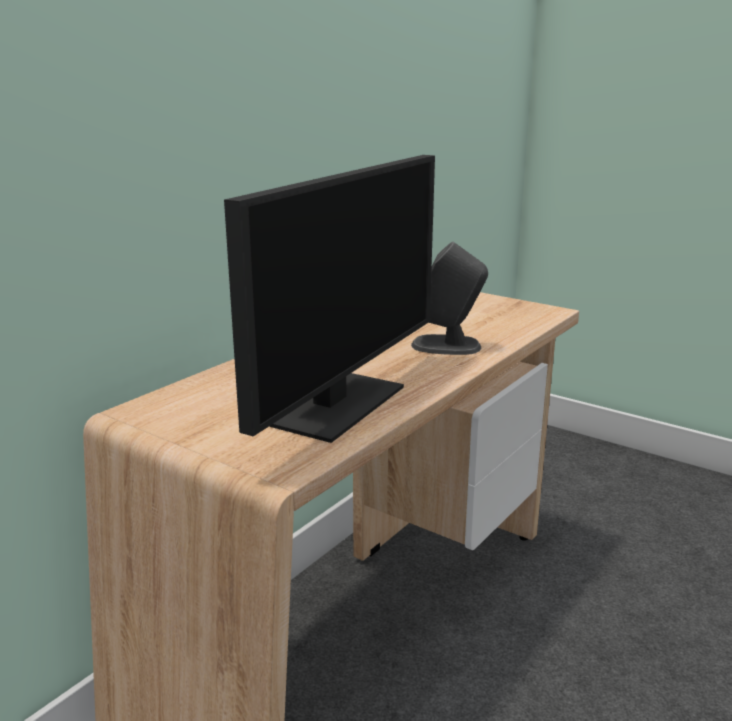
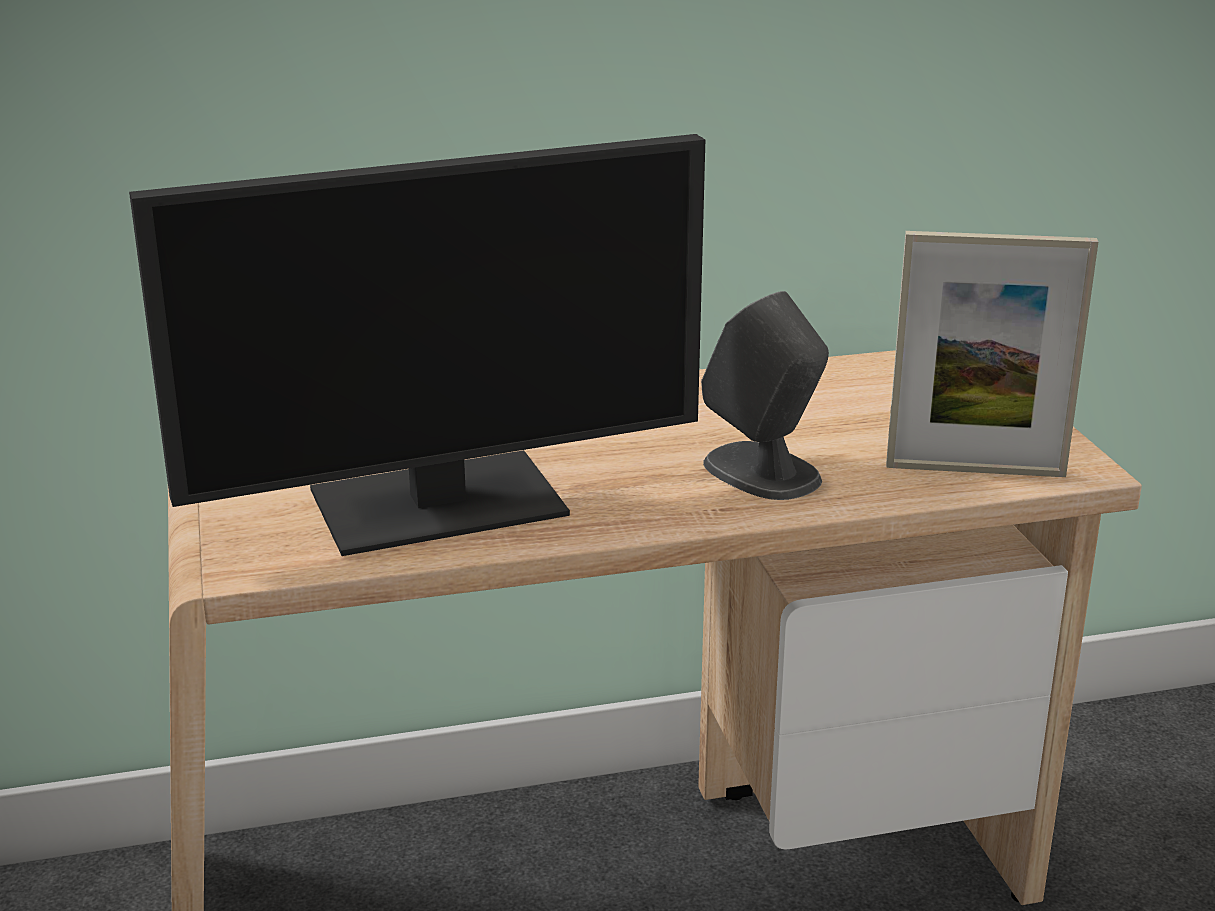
camera: 40 degrees right, 5 degrees up
none -> picture frame [886,231,1098,477]

